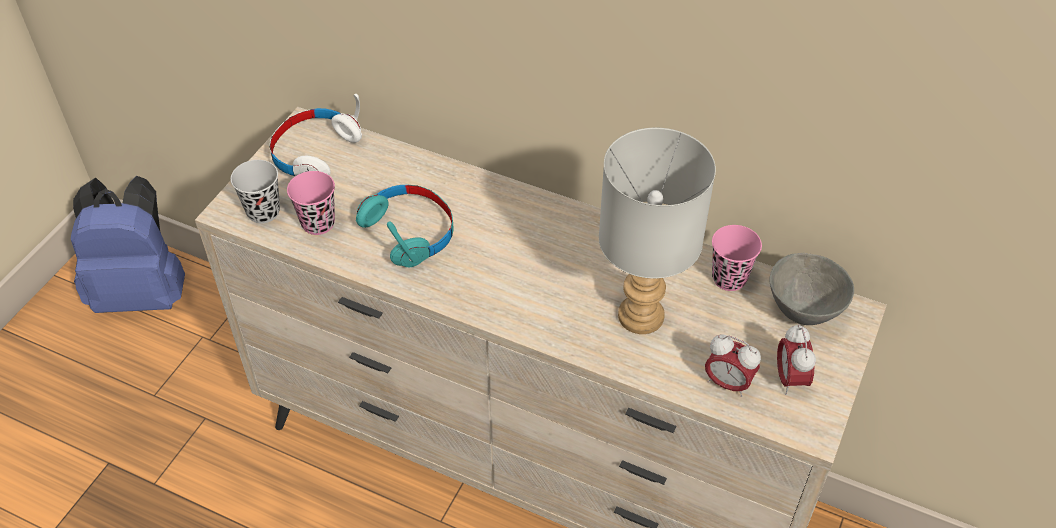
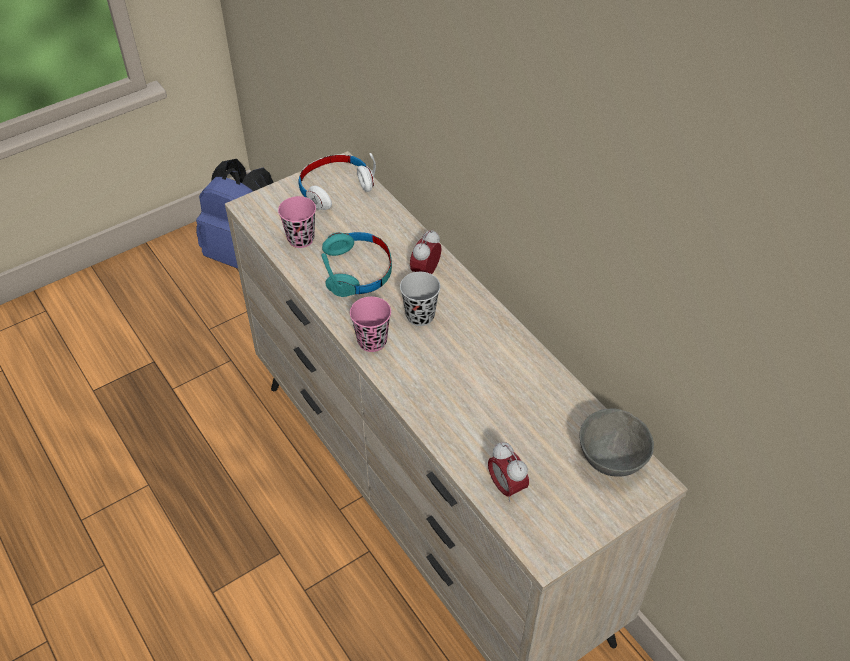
camera: 30 degrees right, 0 degrees up
black cup [231,160,280,223] -> black cup moved to [400,272,440,326]
grey table lamp [599,128,716,334] -> none
pink cup [712,225,762,291] -> pink cup moved to [350,297,391,352]
alarm clock [777,324,816,395] -> alarm clock moved to [410,230,441,274]

